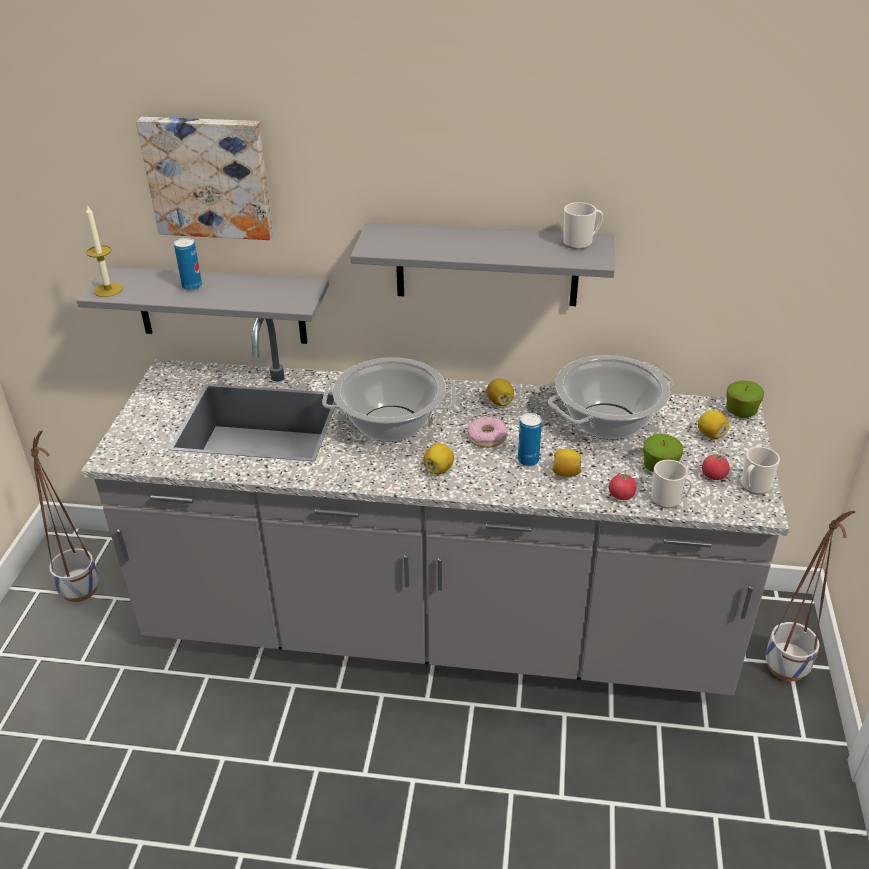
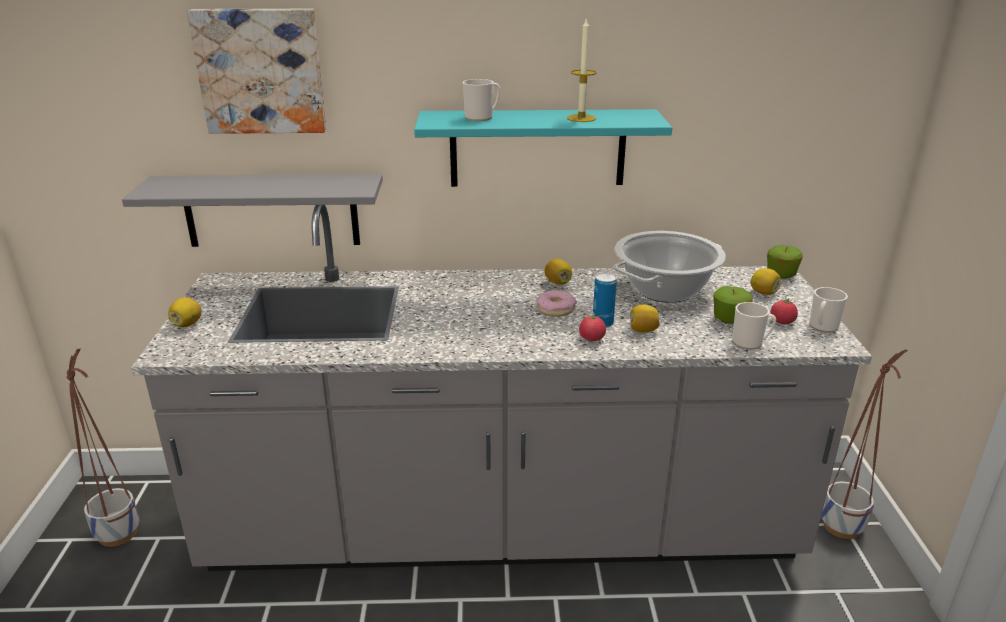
camera: 10 degrees left, 10 degrees down
candle [86,205,123,297] -> candle moved to [567,17,596,122]
can [174,238,202,291] -> none
cooking pot [322,357,456,442] -> none
grey shelf [350,222,615,306] -> turquoise shelf [414,109,672,187]
lemon [423,444,454,474] -> lemon moved to [168,297,201,327]
mug [563,202,603,249] -> mug moved to [463,79,500,121]
tomato [609,470,637,500] -> tomato moved to [579,311,606,341]

